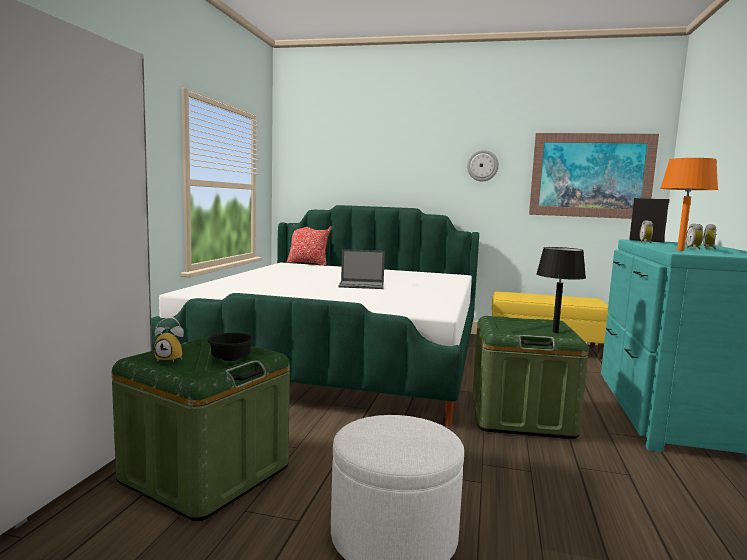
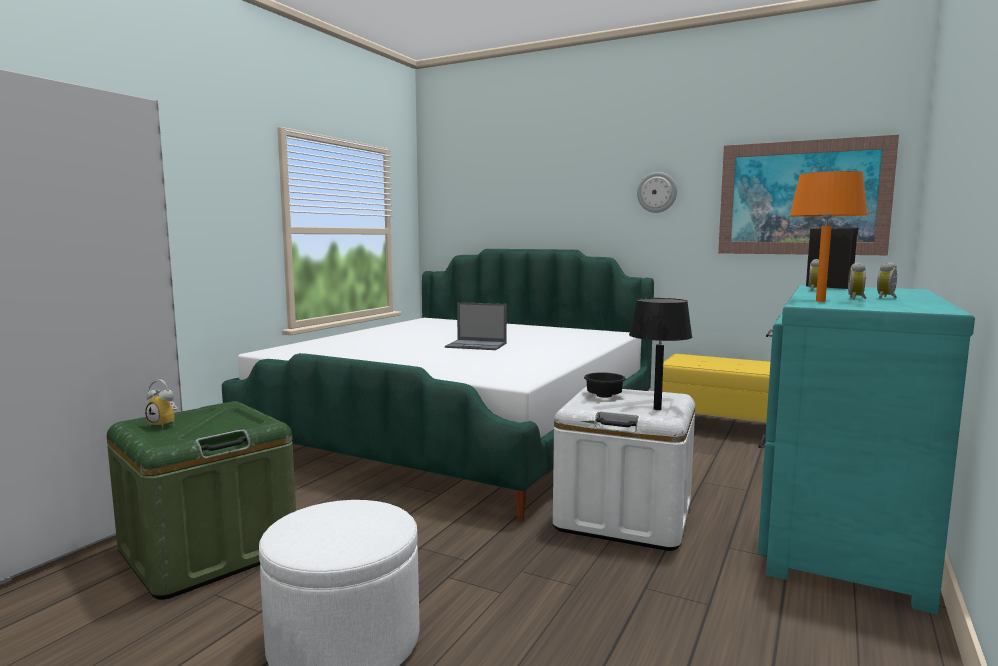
camera: 15 degrees right, 0 degrees up
black bowl [207,333,254,361] -> black bowl moved to [584,373,626,398]
pillow [286,226,332,266] -> none
green storage box [472,316,589,439] -> white storage box [553,387,695,551]

